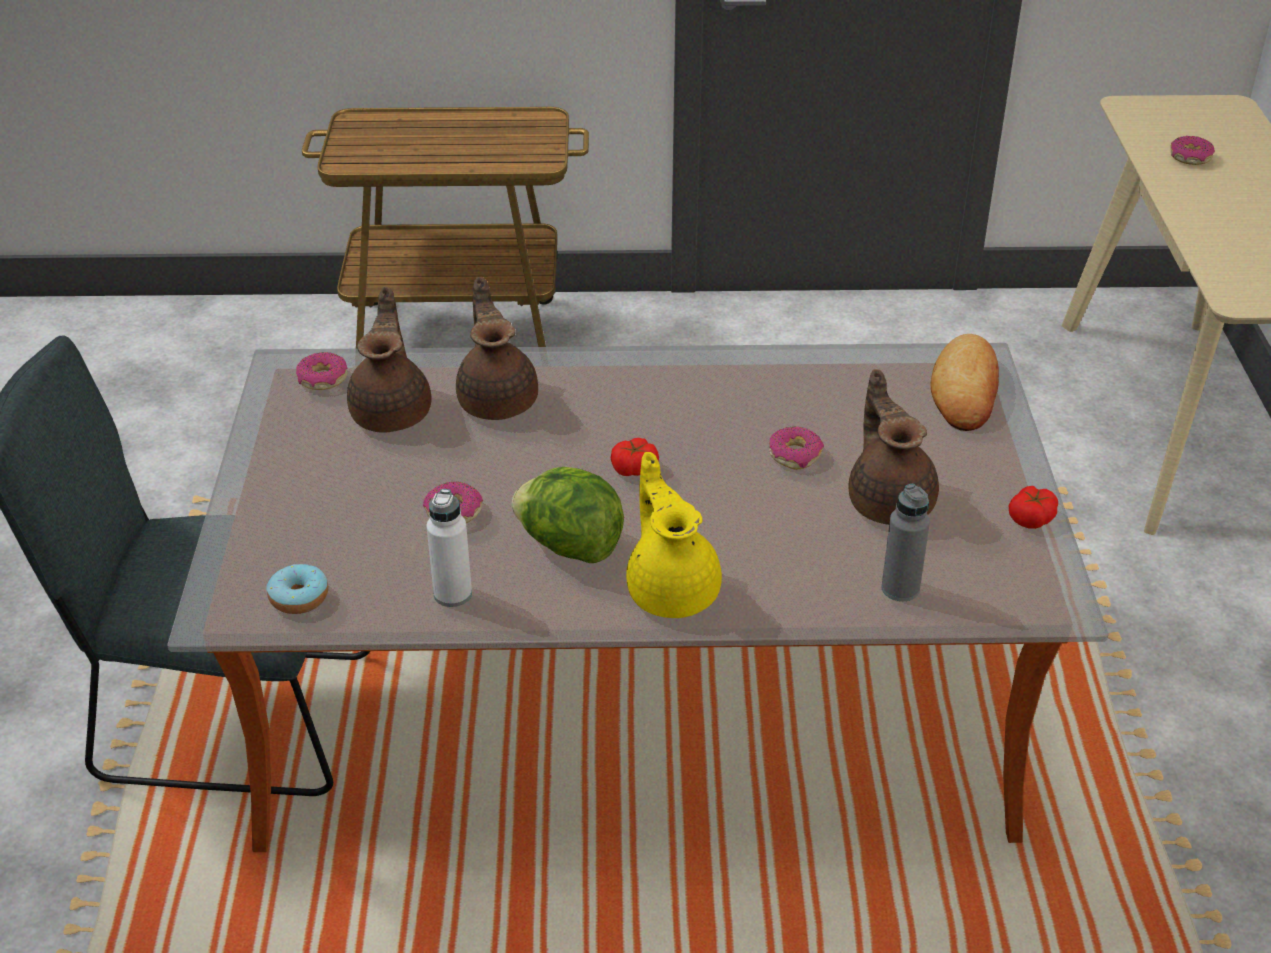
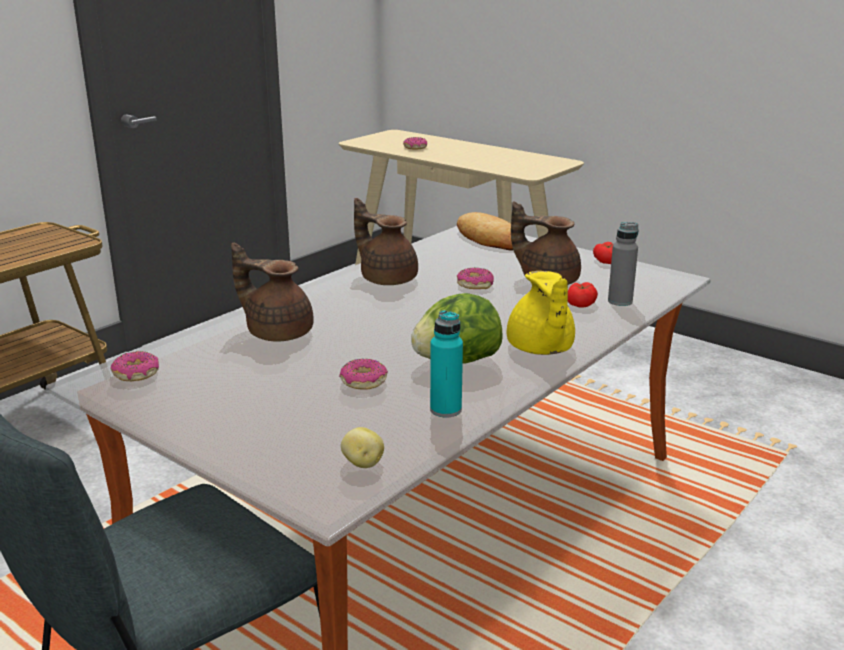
camera: 50 degrees left, 15 degrees down
donut [266,564,328,614] -> potato [341,427,384,468]
brown teapot [347,286,431,433] -> brown teapot moved to [354,198,418,285]
white bottle [427,489,472,607] -> turquoise bottle [430,310,463,417]
tomato [611,438,659,476] -> tomato moved to [568,282,598,308]
yellow teapot [626,452,722,618] -> yellow teapot turned 120 degrees counterclockwise [507,271,575,355]

